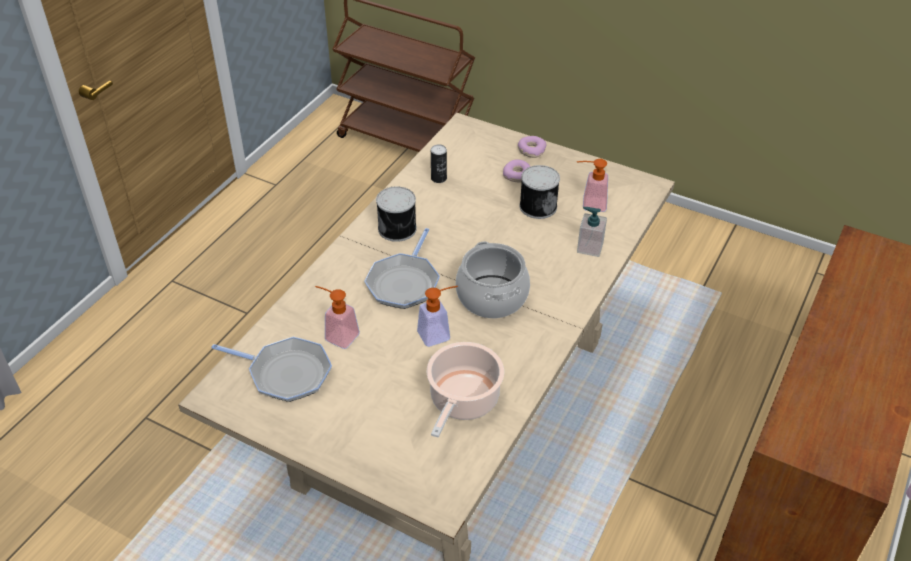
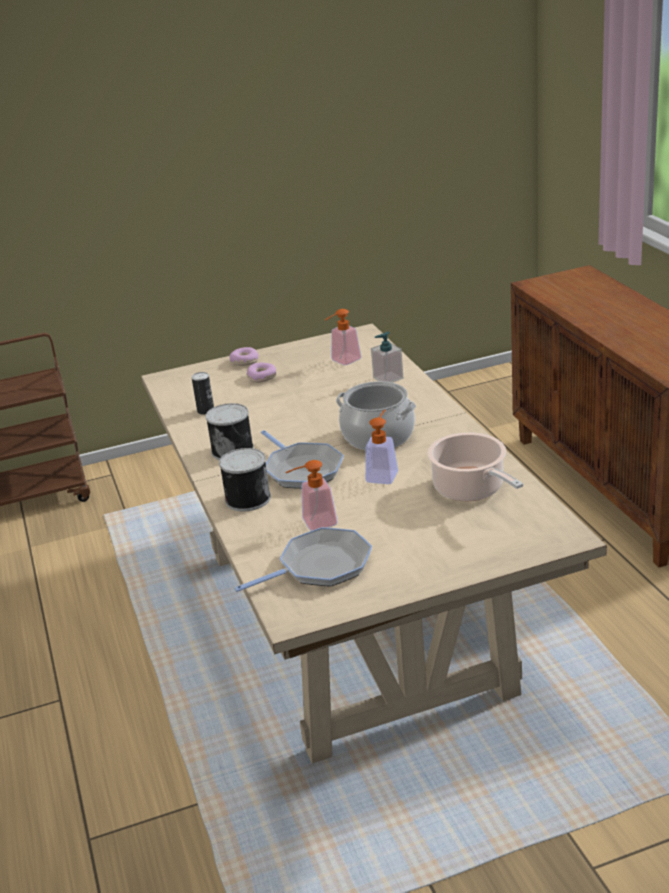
camera: 45 degrees left, 15 degrees down
can [520,165,560,219] -> can moved to [219,448,271,511]

